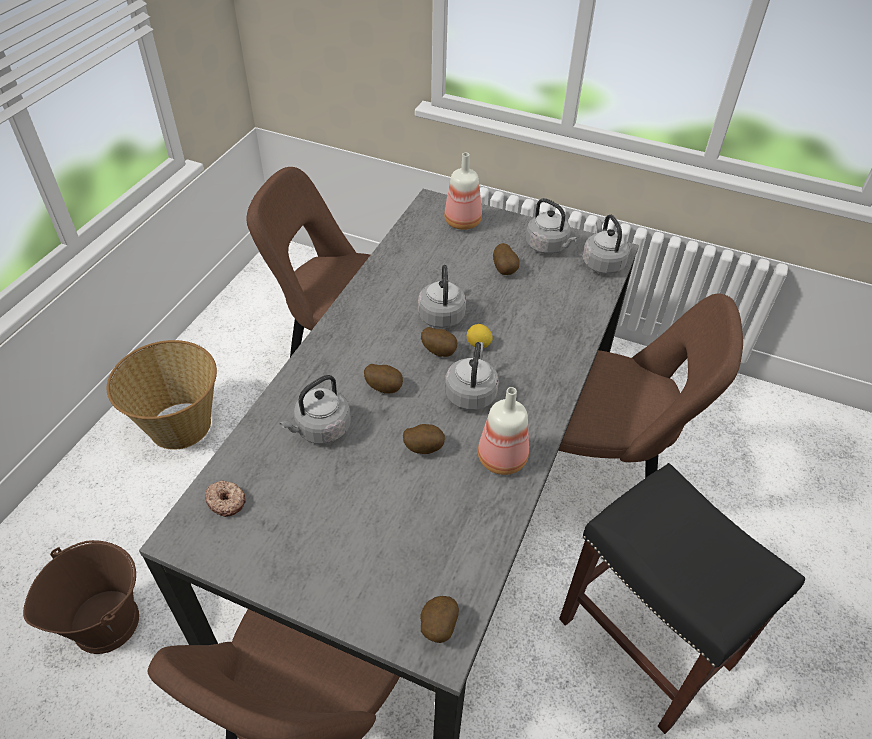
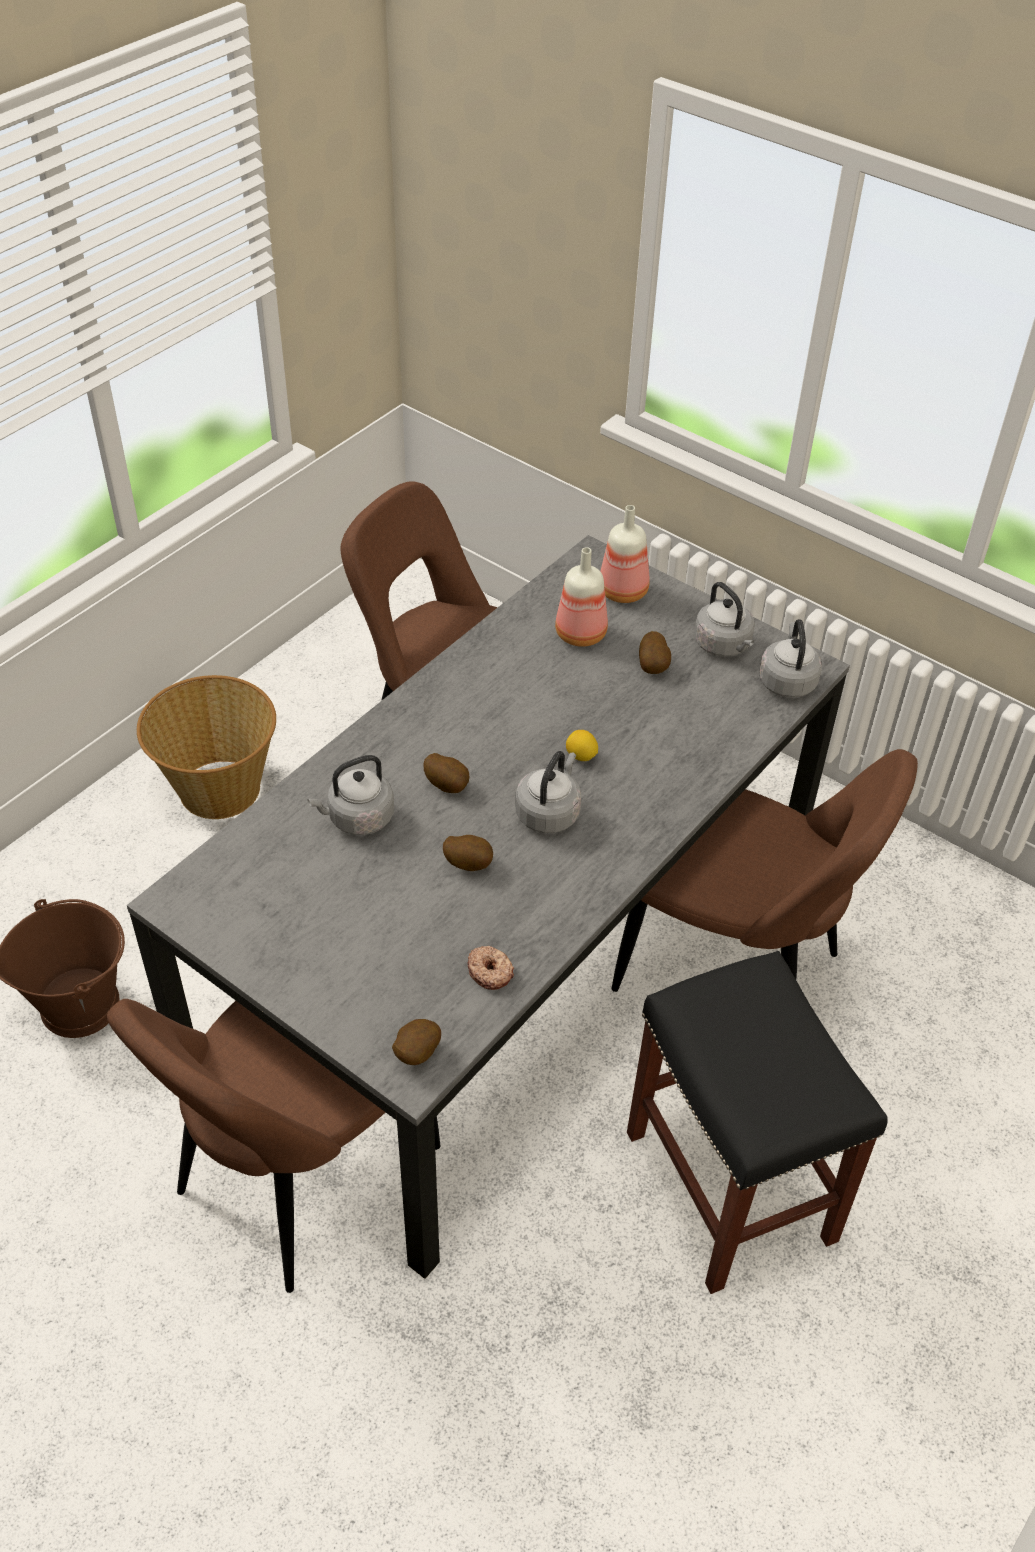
camera: 15 degrees right, 0 degrees up
donut [205,480,246,517] -> donut moved to [468,946,514,990]
grey kettle [418,265,466,328] -> none
potato [421,327,457,357] -> none
bottle [478,387,529,475] -> bottle moved to [555,547,608,647]

